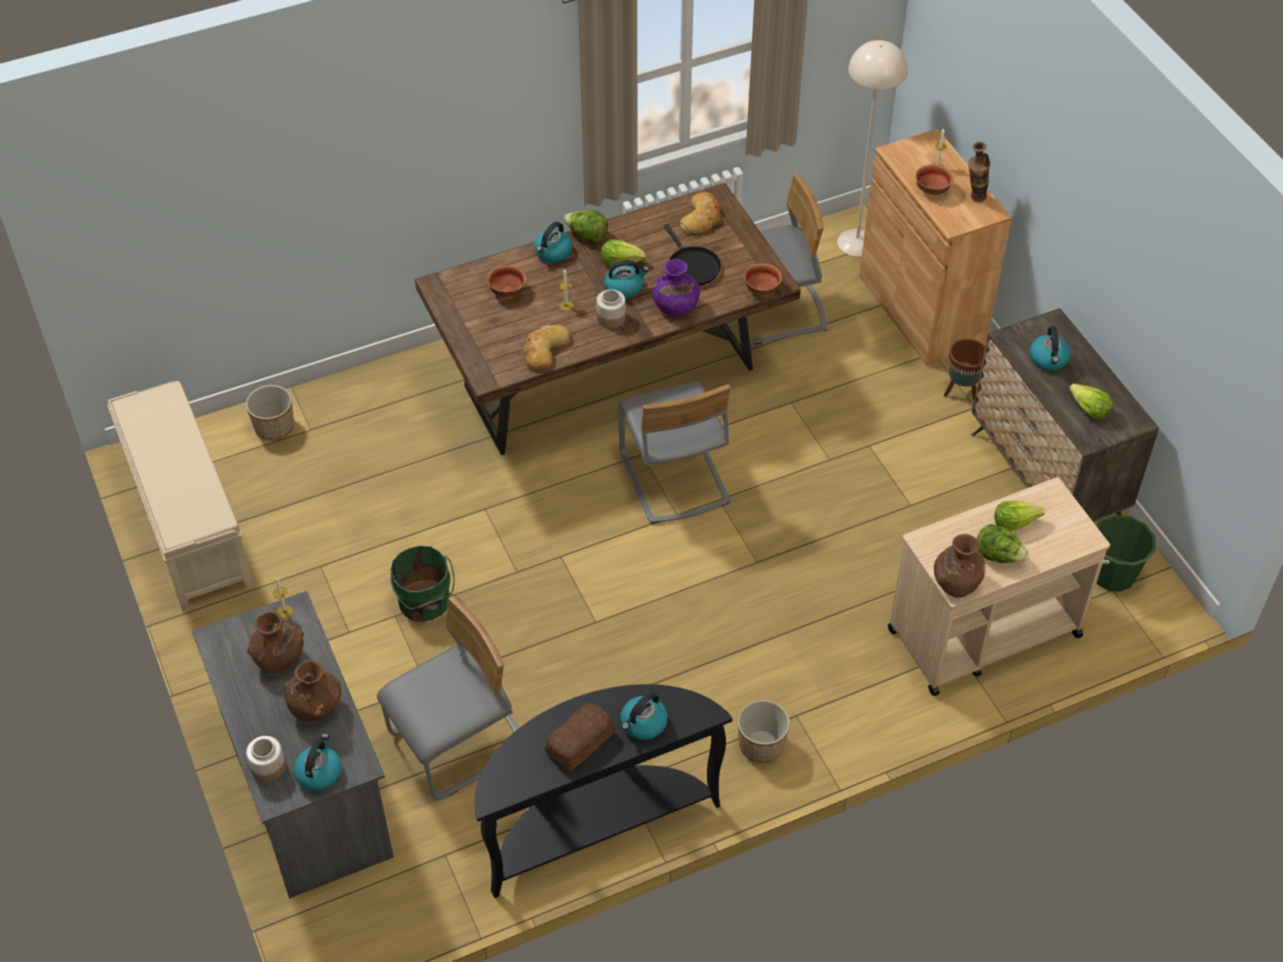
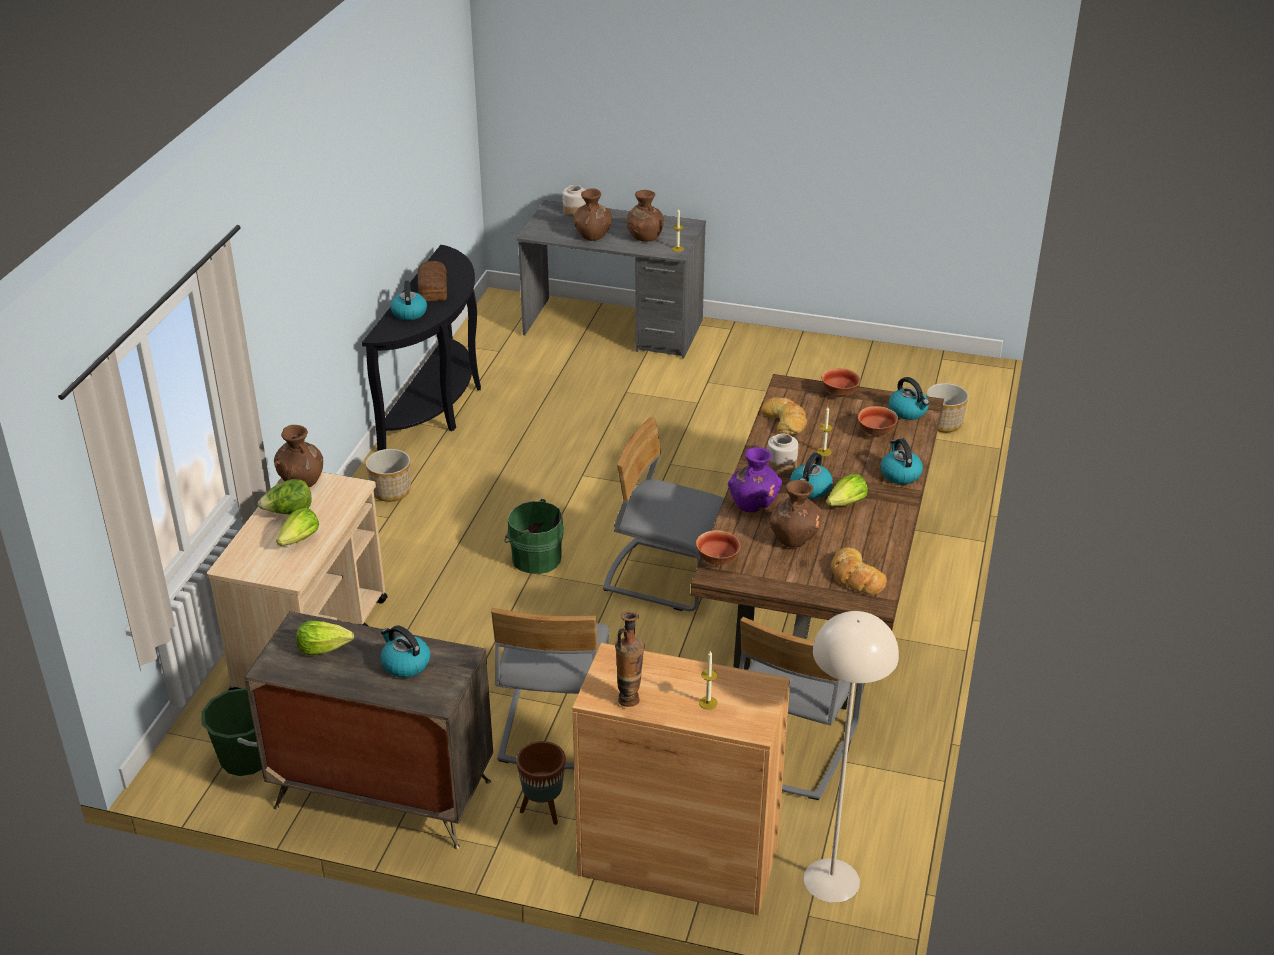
camera: 130 degrees right, 15 degrees down
beige bench [107,381,254,612] -> none
kettle [293,734,342,791] -> kettle moved to [889,377,929,420]
grey chair [377,596,519,800] -> grey chair moved to [491,608,610,769]
green bucket [390,546,455,622] -> green bucket moved to [504,499,564,574]
lettuce [564,210,608,242] -> none
black frying pan [664,224,721,286] -> brown vase [770,480,822,548]
bowl [915,164,953,195] -> bowl moved to [821,368,861,397]

